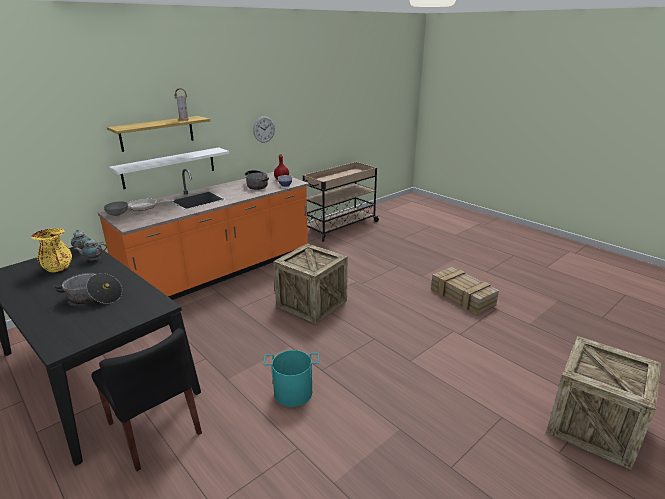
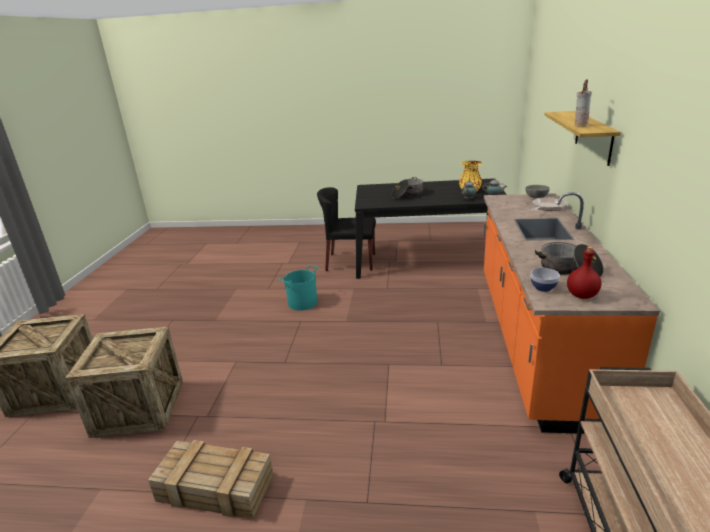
camera: 140 degrees right, 0 degrees up
white shelf [109,147,229,189] -> none
wall clock [253,116,275,143] -> none
crate [273,243,348,324] -> crate moved to [65,327,183,438]

